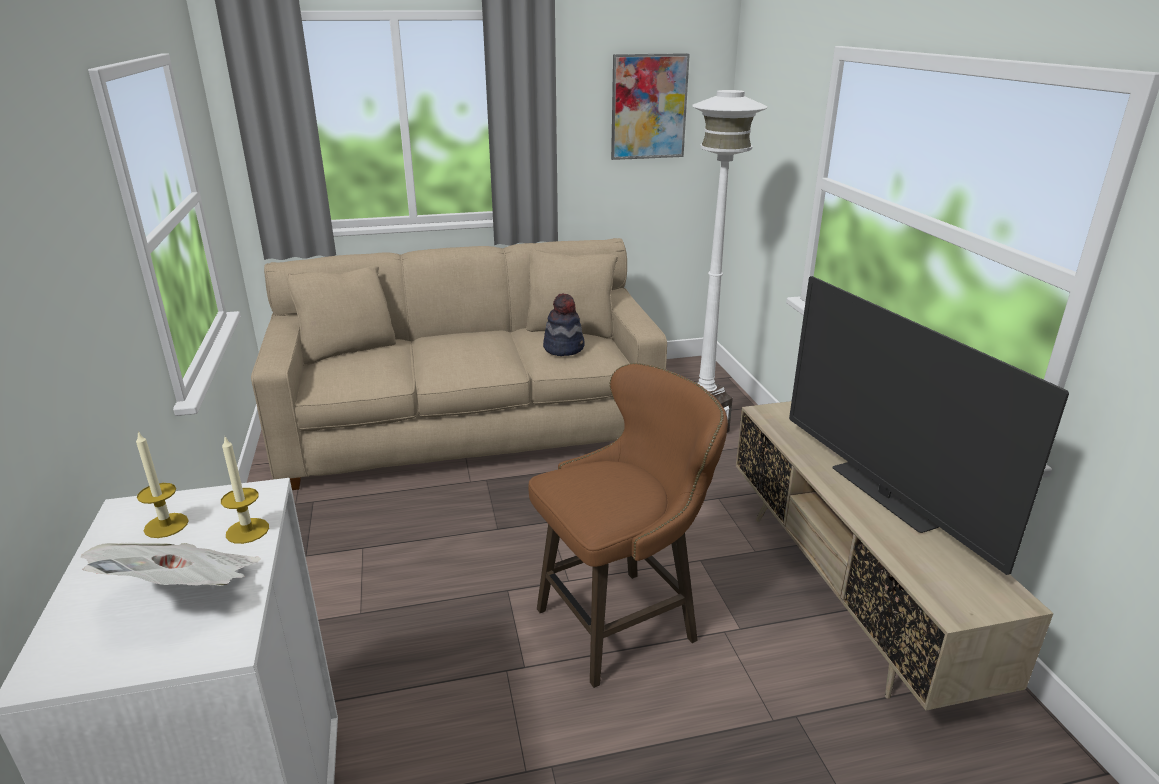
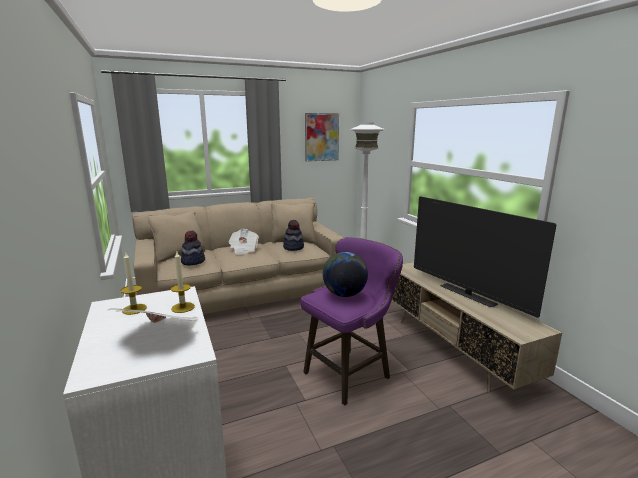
camera: 10 degrees left, 10 degrees down
brown stool [528,363,728,688] -> purple stool [301,237,403,406]
none -> hat [181,231,205,266]
none -> newspaper [229,229,259,255]
none -> globe [323,252,368,297]

